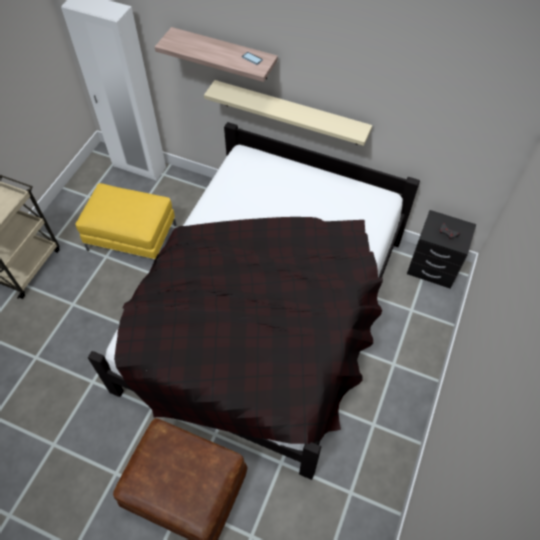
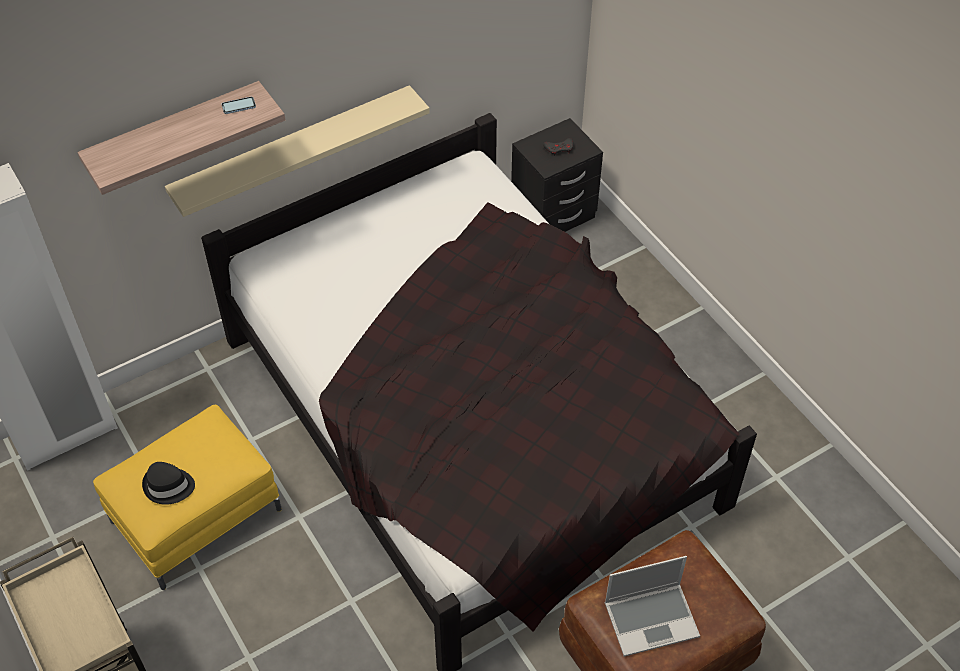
camera: 55 degrees left, 5 degrees down
none -> black hat [142,462,195,505]
none -> laptop [605,556,700,657]

